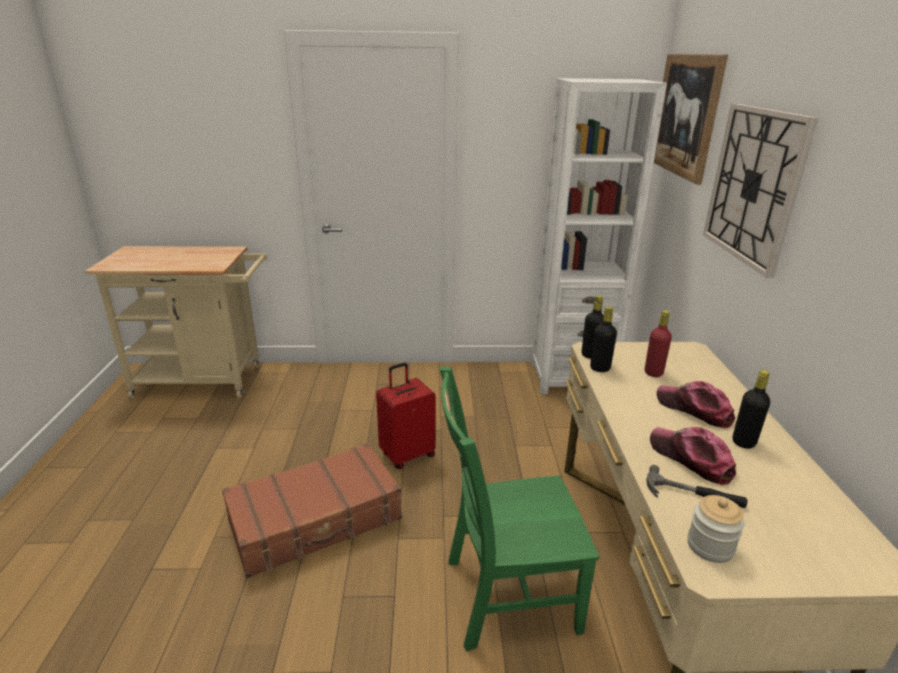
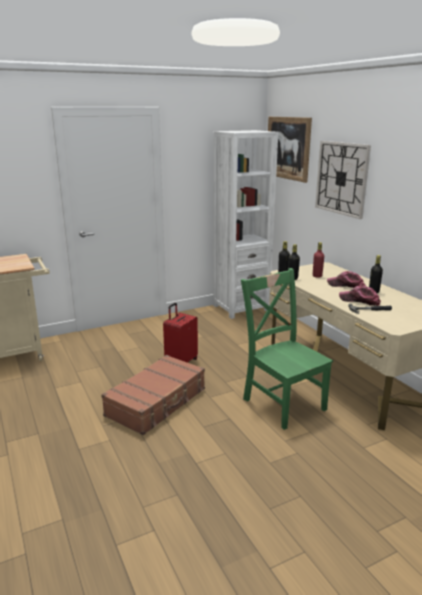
camera: 25 degrees left, 5 degrees down
green chair [440,366,599,651] -> green chair turned 90 degrees clockwise [241,268,333,430]
jar [687,495,745,563] -> none

